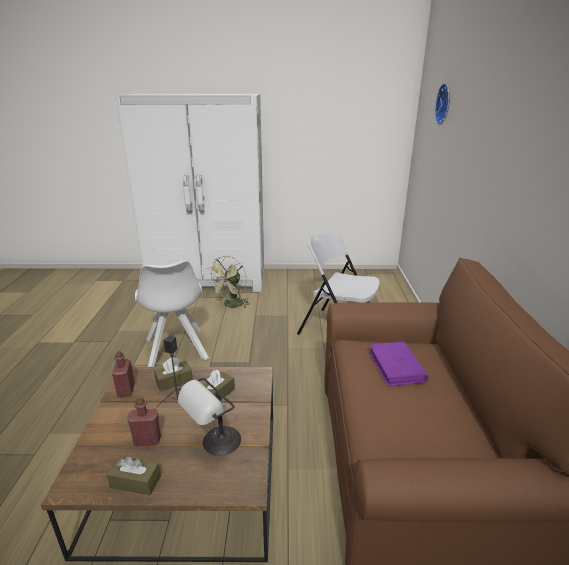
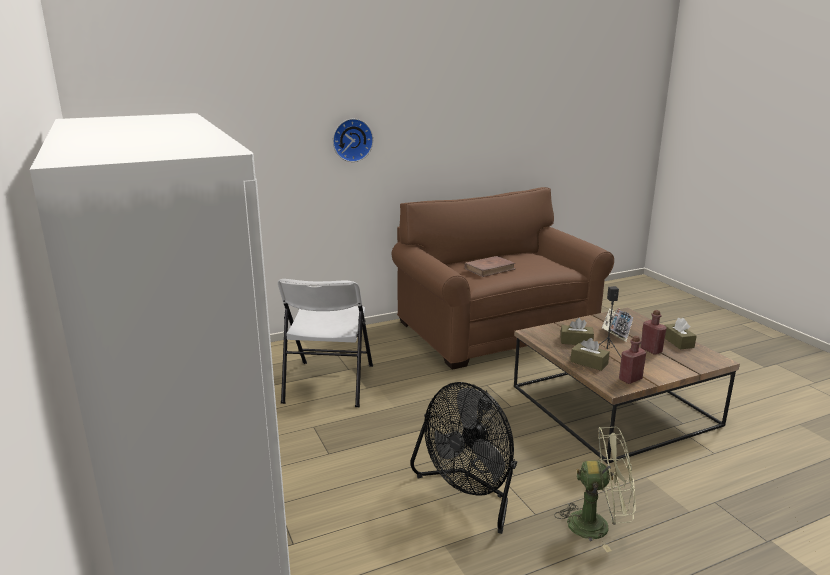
camera: 115 degrees left, 5 degrees down
white chair [135,260,209,367] -> black fan [410,382,517,534]
table lamp [178,378,241,456] -> keyboard [602,308,633,342]
green fan [207,256,249,308] -> green fan moved to [554,427,636,552]
purple book [369,342,428,386] -> brown book [464,256,516,277]
wall clock [435,83,450,125] -> wall clock moved to [333,119,373,162]

